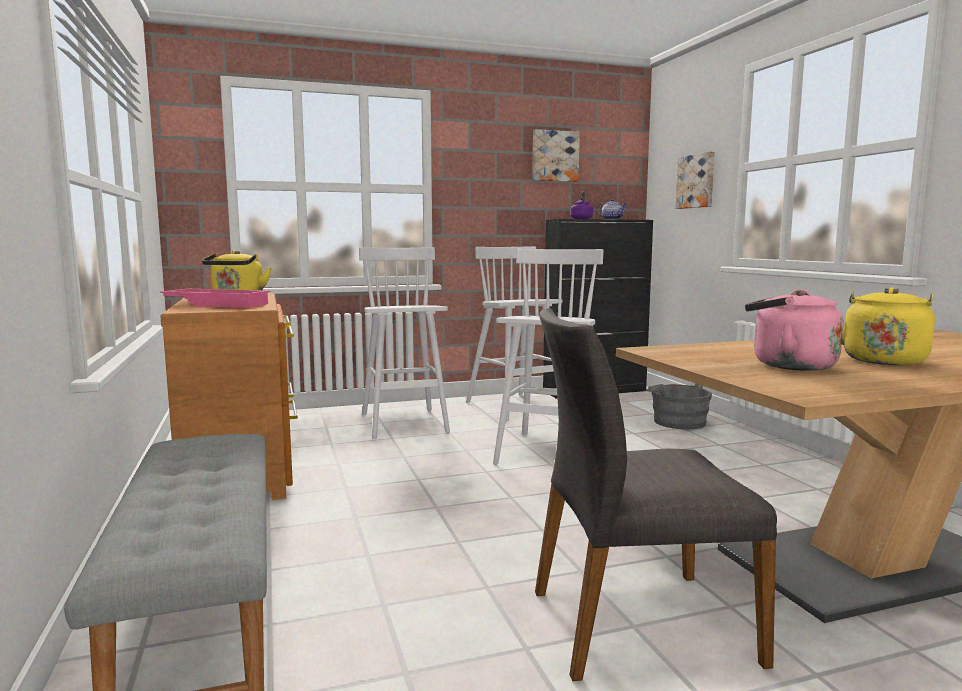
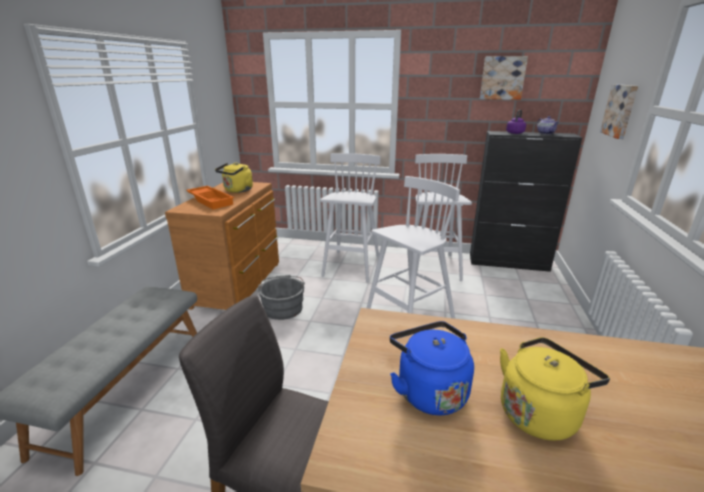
camera: 30 degrees right, 15 degrees up
pink tray [160,289,271,308] -> orange tray [186,186,234,209]
grey bucket [645,383,712,429] -> grey bucket moved to [258,275,305,320]
pink kettle [745,289,843,371] -> blue kettle [390,321,474,415]

